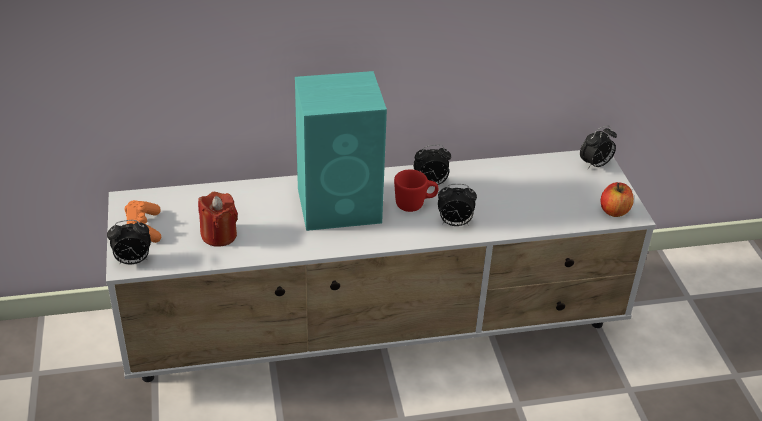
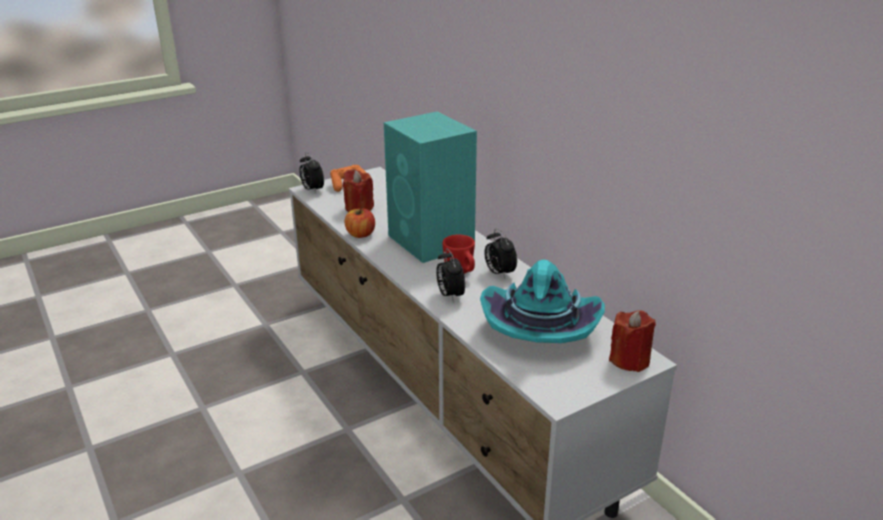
camera: 70 degrees right, 10 degrees down
alarm clock [580,126,617,170] -> red candle [609,310,656,372]
apple [601,182,634,217] -> apple moved to [345,207,375,238]
none -> turquoise hat [480,260,605,343]

